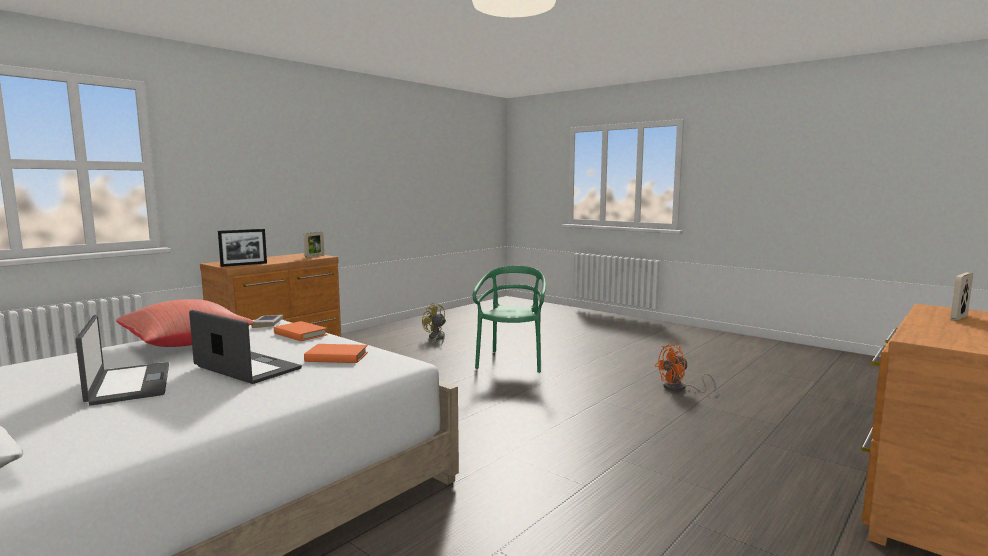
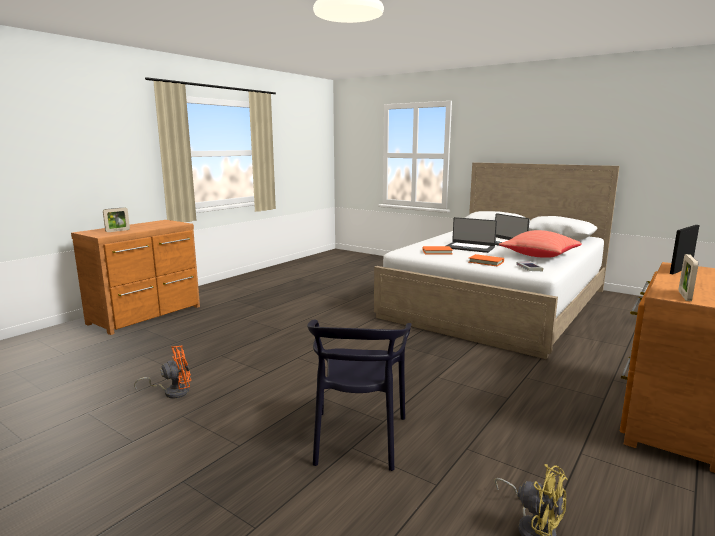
camera: 175 degrees right, 5 degrees up
green chair [473,266,546,373] -> black chair [307,320,411,471]

